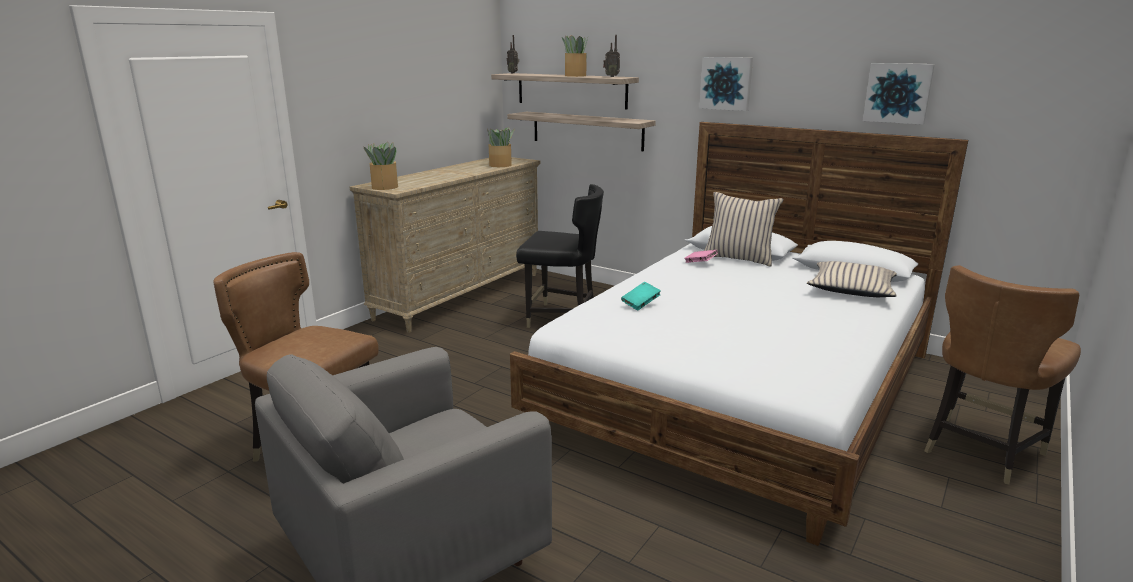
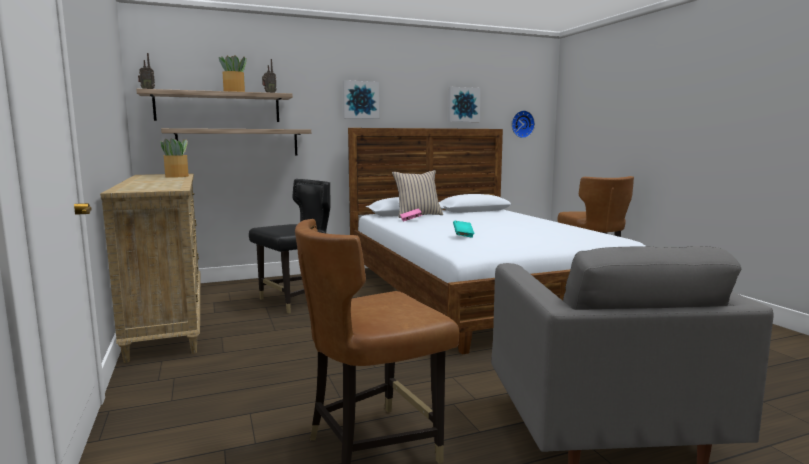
camera: 55 degrees left, 10 degrees down
potted plant [363,142,398,190] -> none
beige pillow [807,261,897,297] -> none
none -> wall clock [512,110,535,138]

